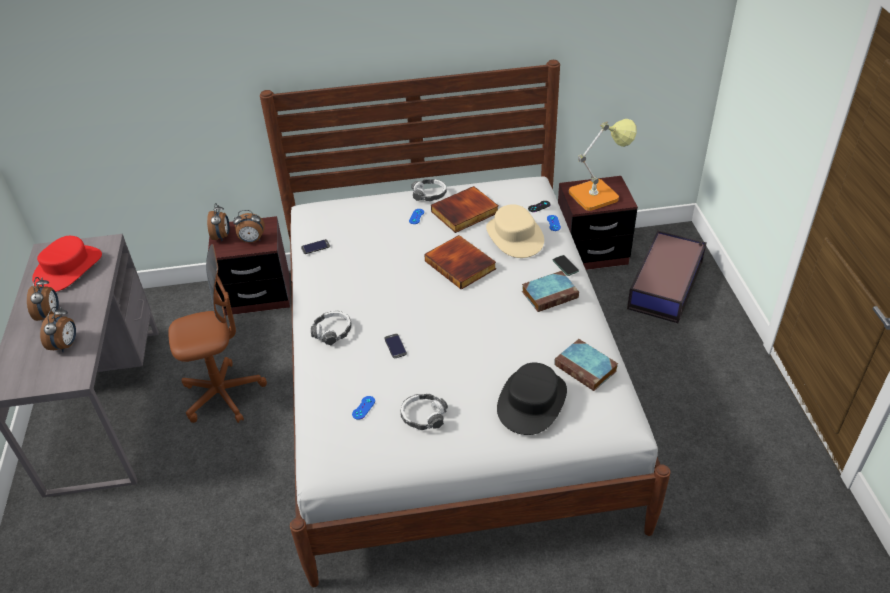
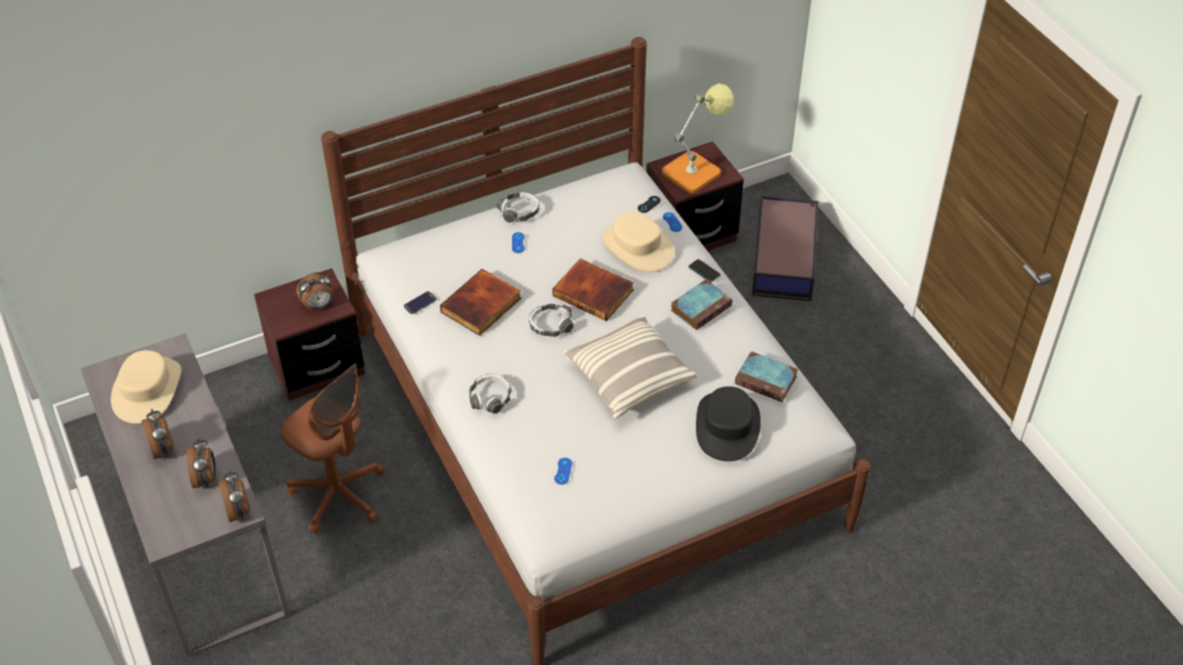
camera: 20 degrees left, 5 degrees up
red hat [32,236,102,292] -> beige hat [111,350,181,424]
brown office chair [168,244,267,423] -> brown office chair turned 75 degrees clockwise [281,364,384,534]
alarm clock [207,203,229,241] -> alarm clock moved to [218,470,250,522]
phone [384,333,407,358] -> none
headphones [400,394,448,430] -> headphones moved to [529,303,574,337]
book [431,186,498,233] -> book moved to [440,269,521,336]
none -> pillow [563,315,697,419]

